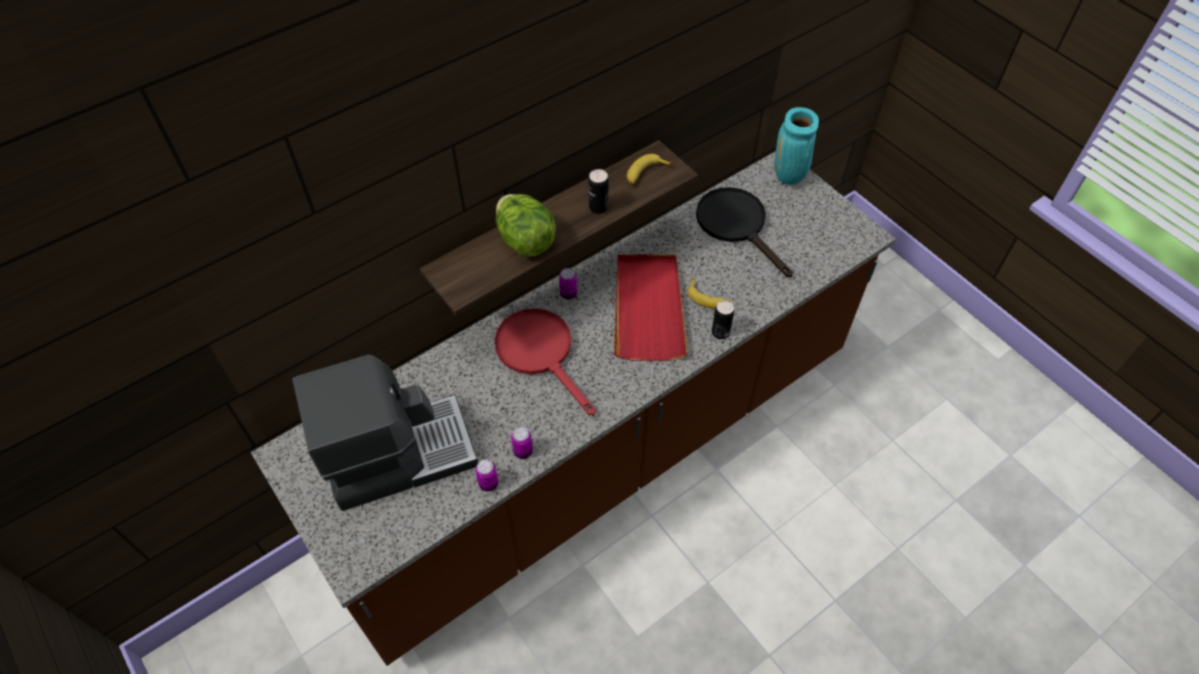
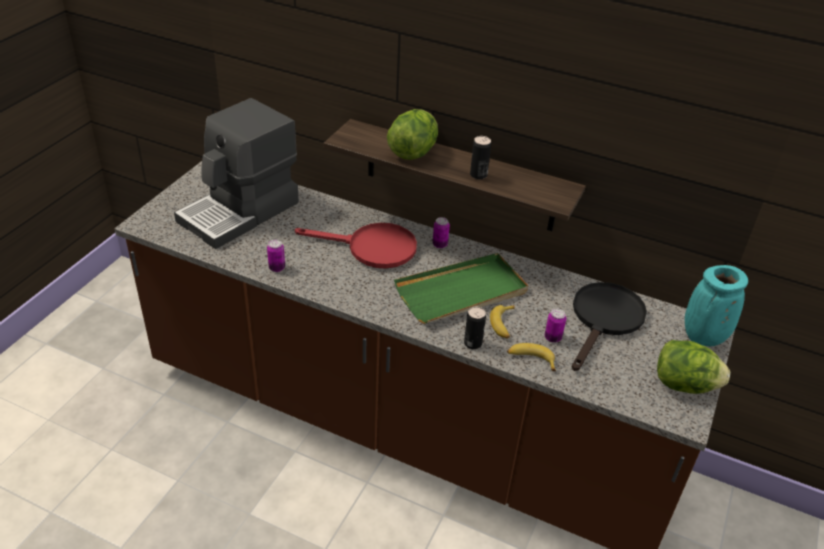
camera: 60 degrees right, 15 degrees down
coffee machine [292,355,478,511] -> coffee machine turned 90 degrees clockwise [174,98,299,249]
can [475,459,498,492] -> can moved to [545,309,566,343]
red frying pan [494,308,595,416] -> red frying pan turned 75 degrees clockwise [295,223,417,269]
red tray [614,254,688,361] -> green tray [394,253,528,324]
banana [627,154,672,185] -> banana moved to [507,343,556,371]
none -> lettuce [657,340,730,394]

